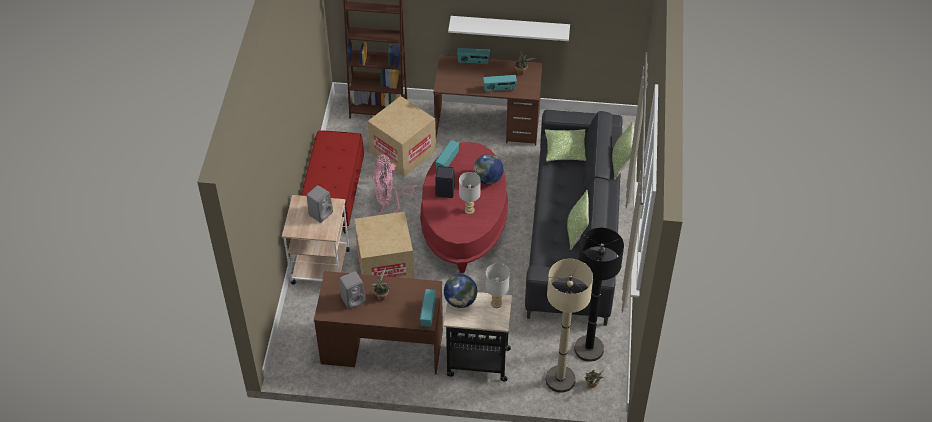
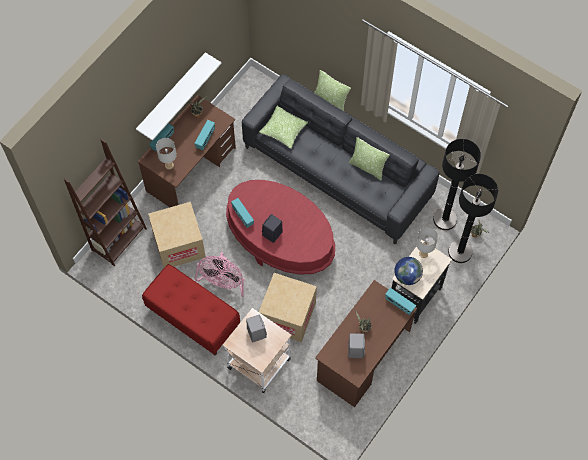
camera: 60 degrees left, 15 degrees up
grey table lamp [459,172,481,215] -> grey table lamp moved to [156,138,177,170]
globe [473,154,503,184] -> none
beige floor lamp [546,259,593,393] -> black floor lamp [448,174,498,263]

